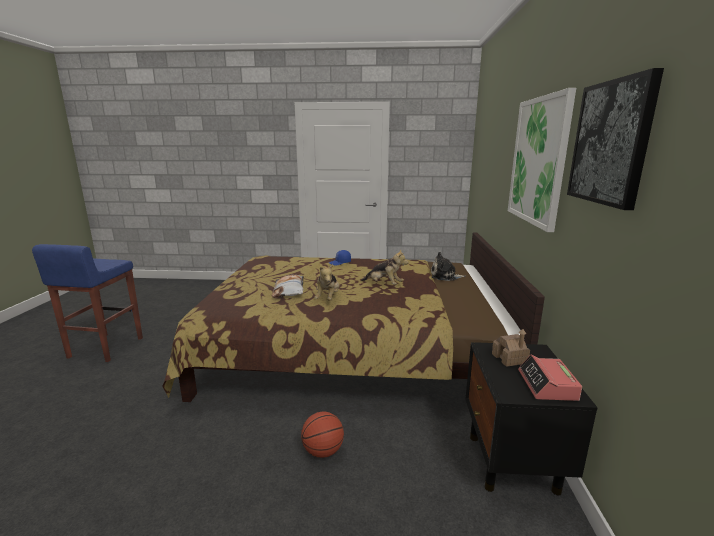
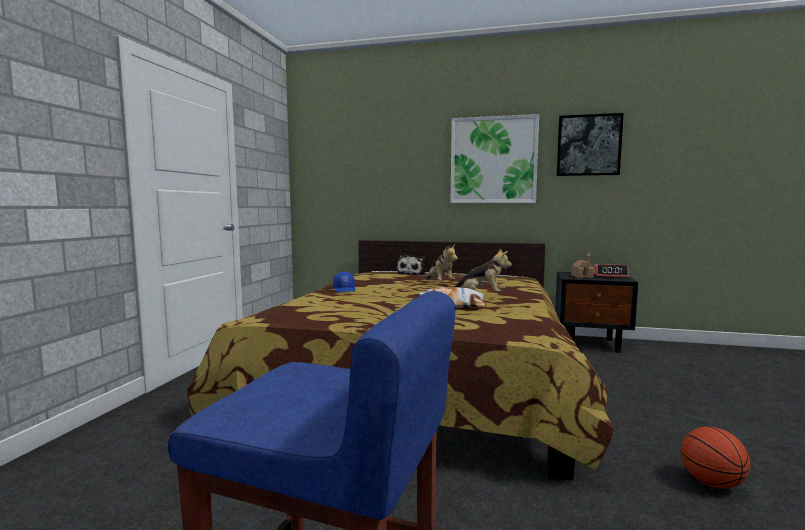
camera: 80 degrees left, 10 degrees down
basketball [301,412,344,458] -> basketball moved to [681,427,750,489]
plush toy [361,249,408,285] -> plush toy turned 120 degrees clockwise [426,245,458,280]

